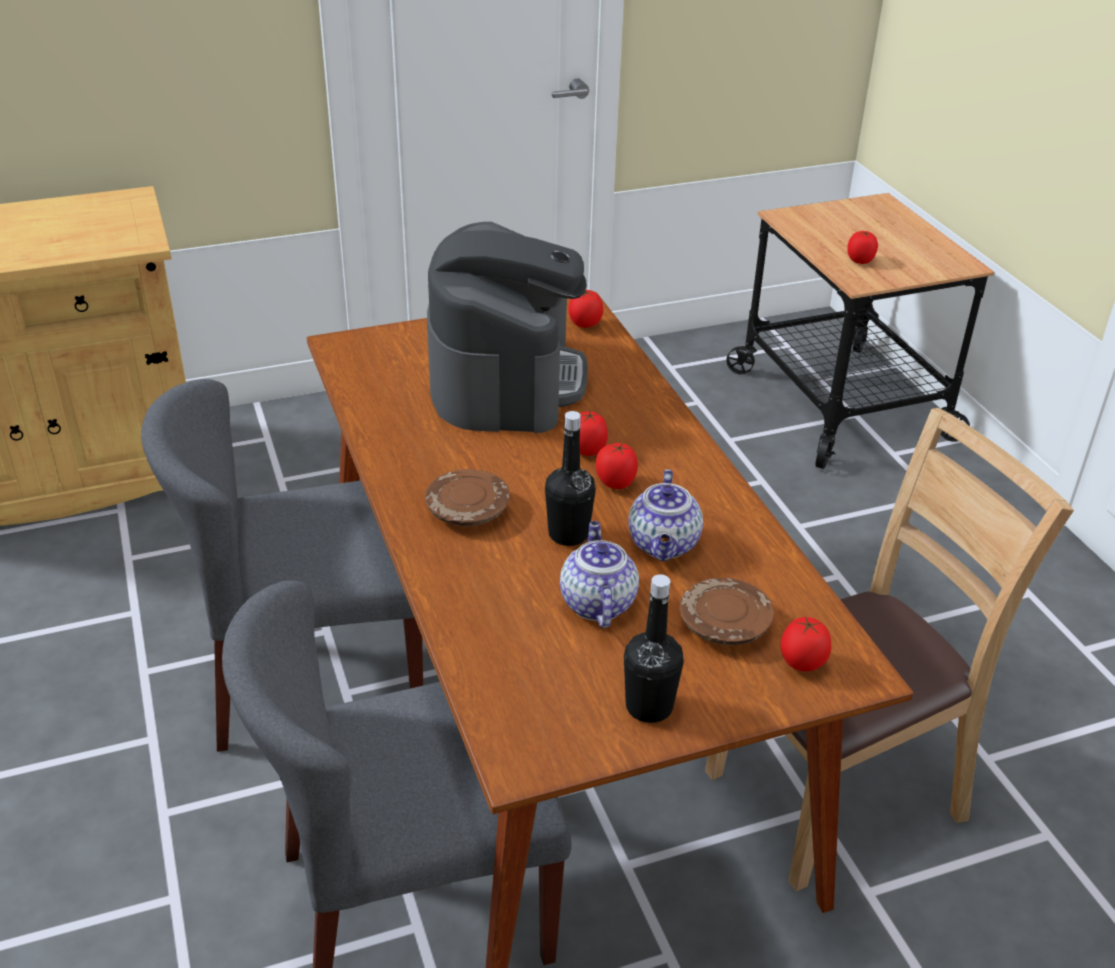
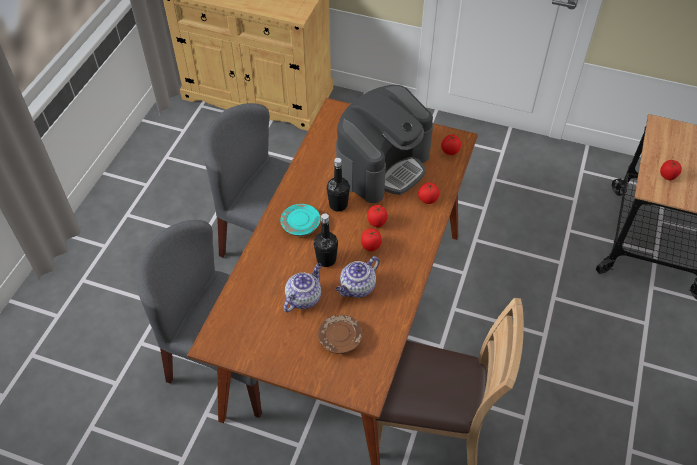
camera: 40 degrees right, 15 degrees up
brown plate [425,469,510,526] -> turquoise plate [280,204,321,236]
black bottle [624,574,684,723] -> black bottle moved to [327,158,350,211]
tomato [781,616,831,671] -> tomato moved to [418,183,439,204]

